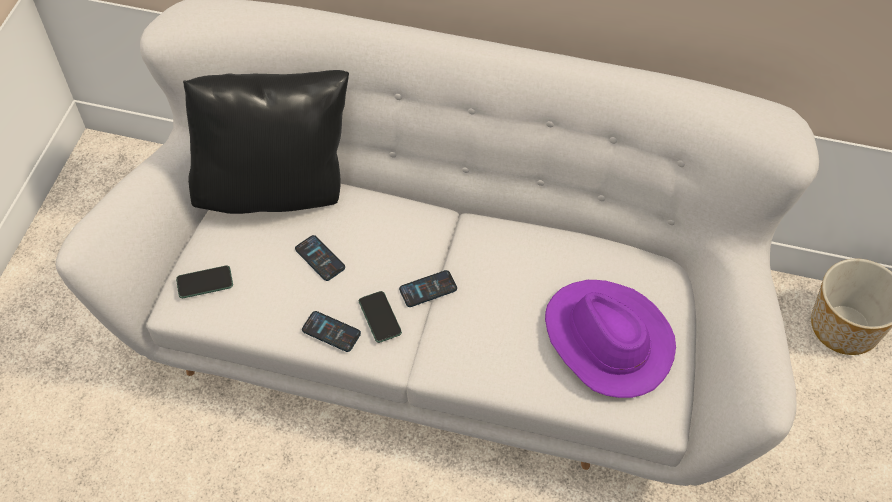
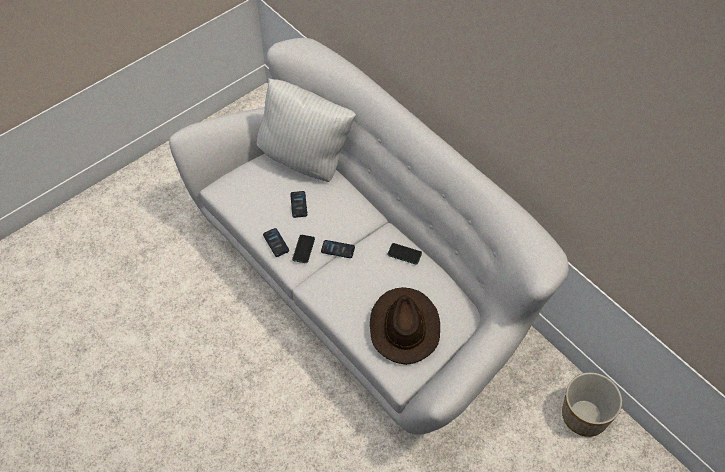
camera: 35 degrees right, 0 degrees up
phone [176,265,233,298] -> phone moved to [388,243,422,264]
black pillow [183,70,349,214] -> white pillow [257,78,356,182]
purple hat [545,280,676,398] -> brown hat [370,287,440,365]

